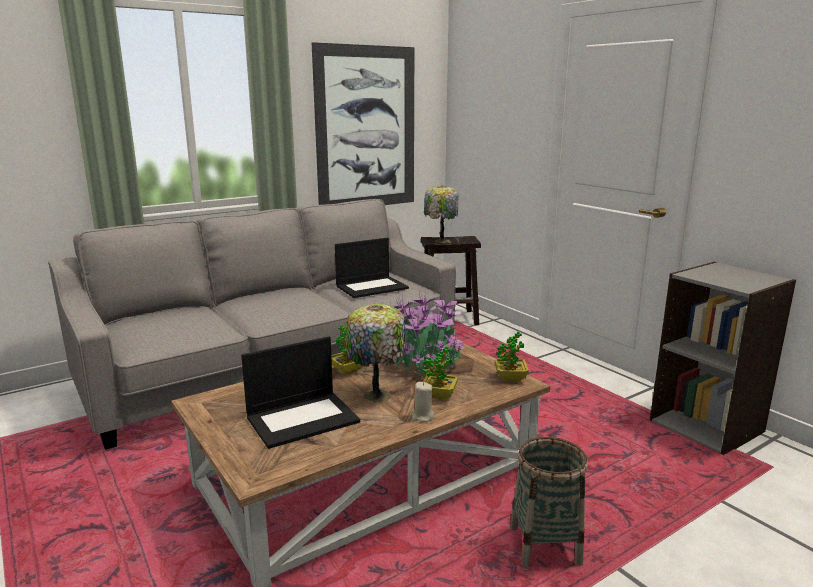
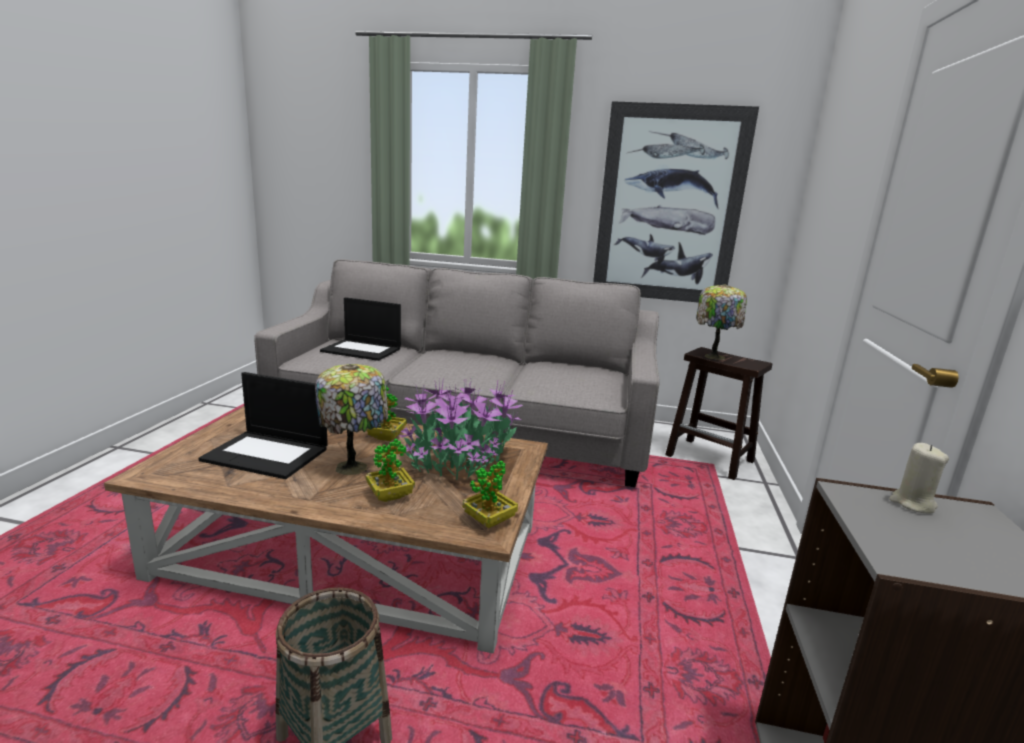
camera: 45 degrees right, 0 degrees up
laptop [335,238,409,298] -> laptop moved to [320,297,401,361]
beige candle [412,382,434,422] -> beige candle moved to [889,443,949,513]

